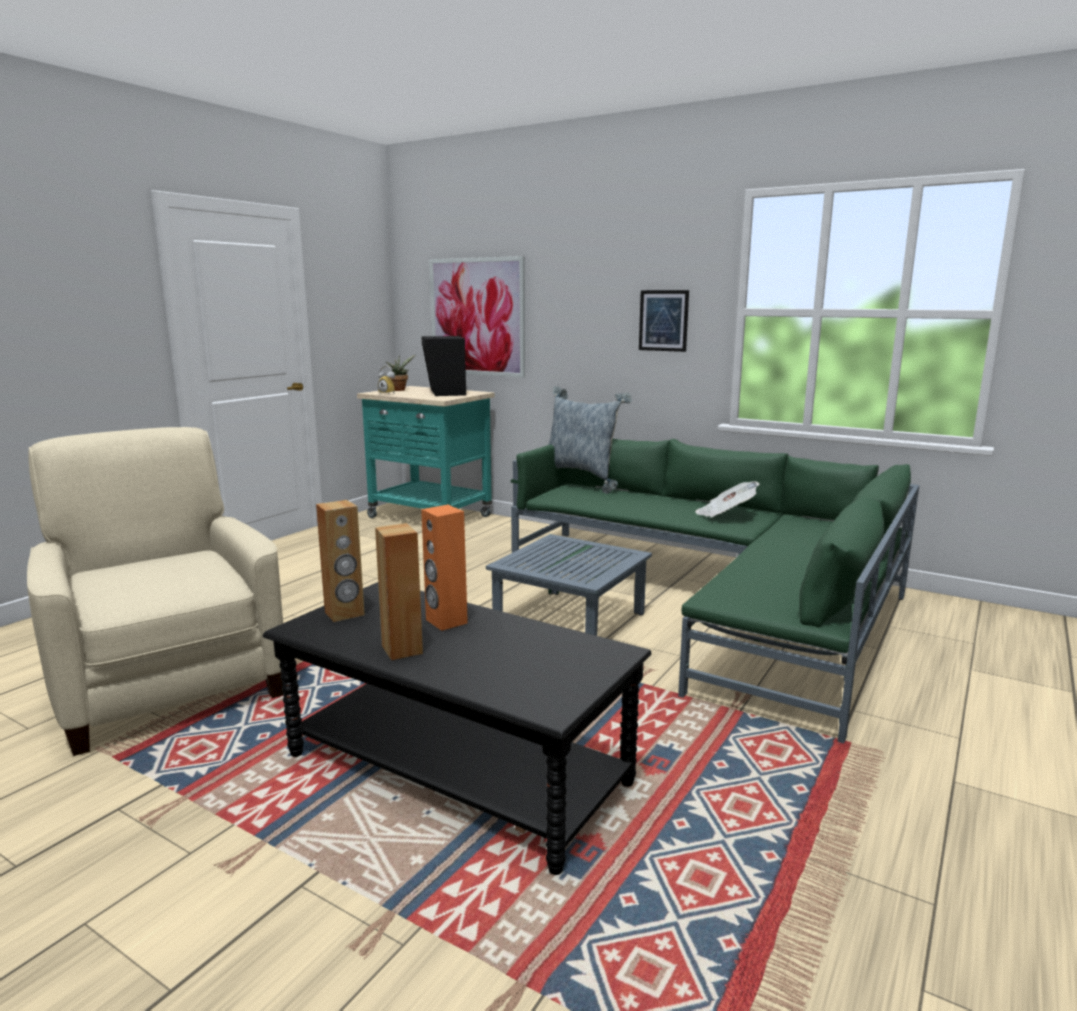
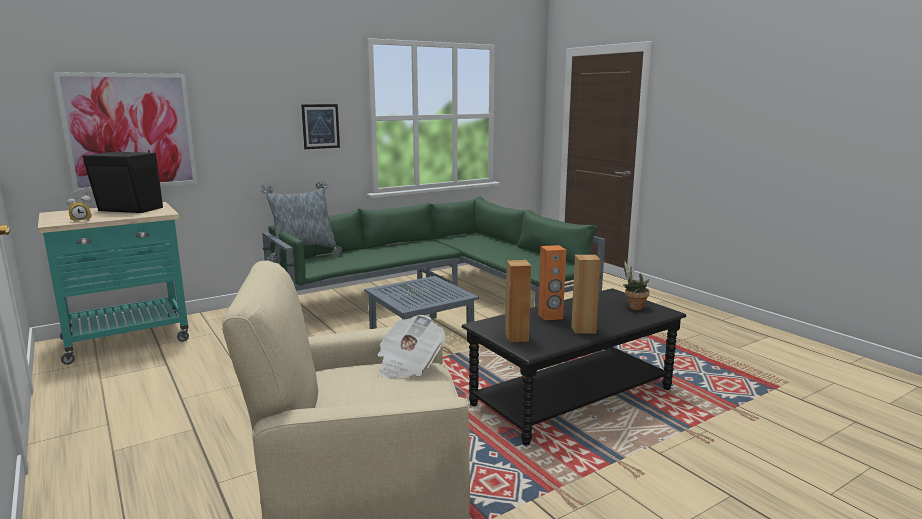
camera: 65 degrees left, 0 degrees up
potted plant [386,355,415,391] -> potted plant moved to [623,261,649,310]
newspaper [695,481,760,518] -> newspaper moved to [378,315,446,378]

